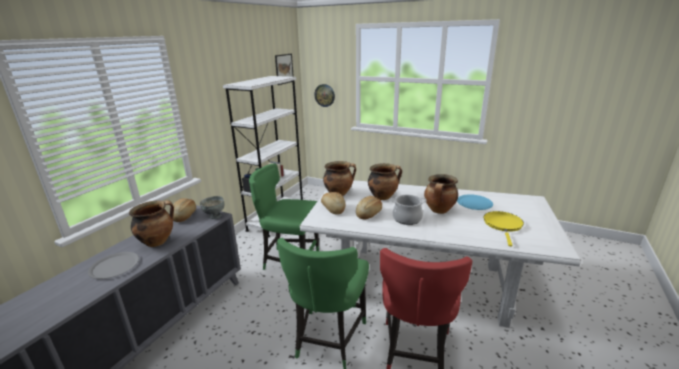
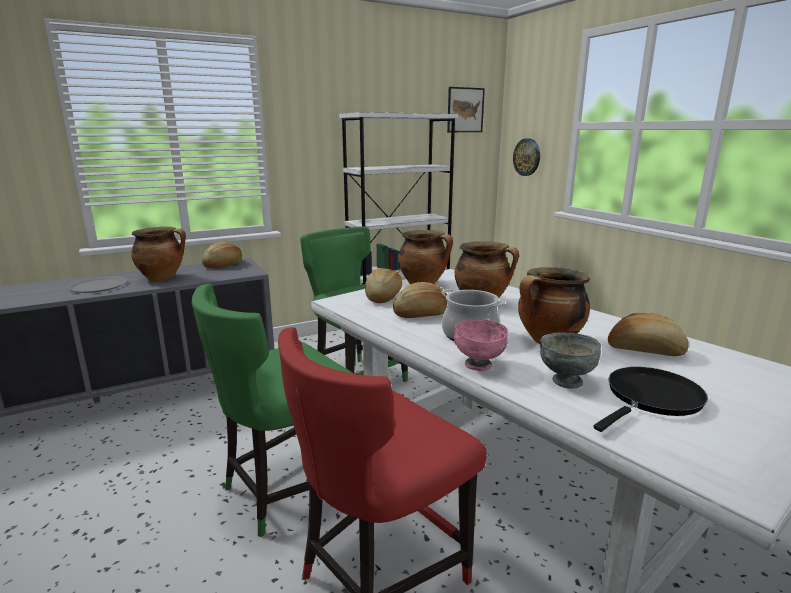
camera: 35 degrees right, 5 degrees down
grey bowl [200,196,224,219] -> grey bowl moved to [540,332,601,389]
blue plate [457,194,493,210] -> bread [608,313,689,356]
yellow frying pan [484,211,524,246] -> black frying pan [594,367,708,432]
none -> pink bowl [454,319,508,371]

